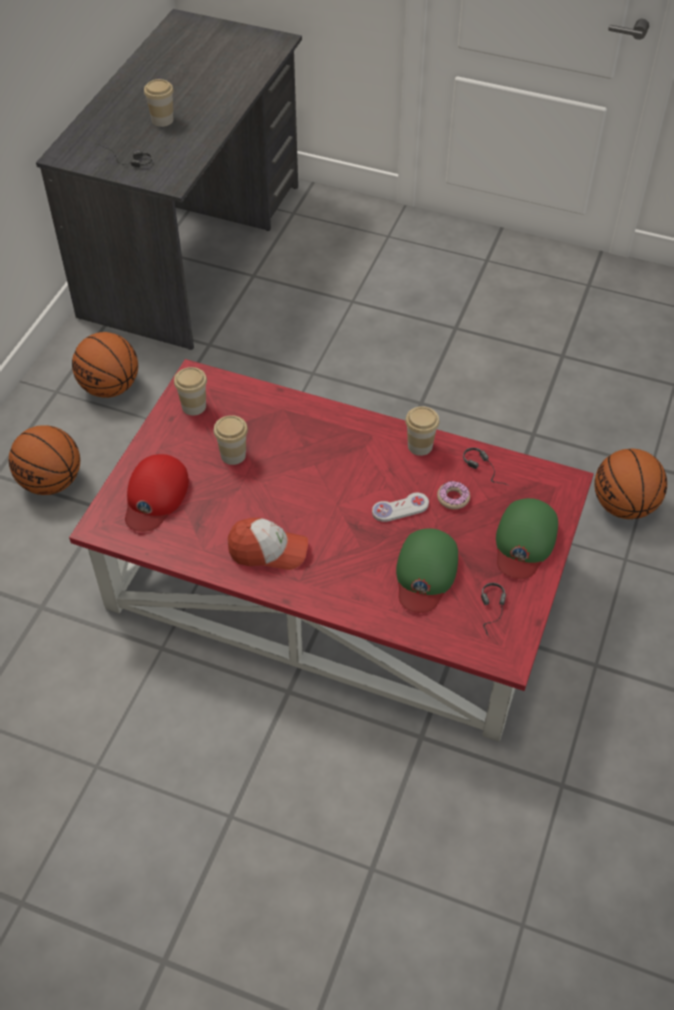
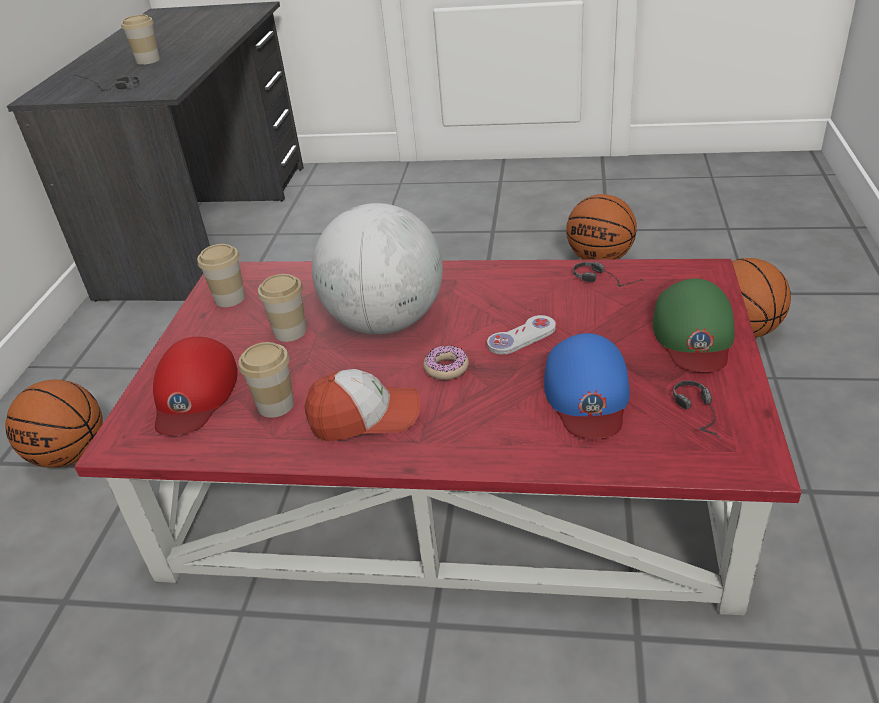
camera: 10 degrees left, 15 degrees down
basketball [72,332,138,398] -> basketball moved to [566,194,637,260]
green cap [396,528,458,613] -> blue cap [544,333,630,439]
cup [405,406,439,456] -> cup moved to [238,342,294,418]
donut [437,481,470,509] -> donut moved to [423,346,469,380]
none -> globe [312,203,443,334]

